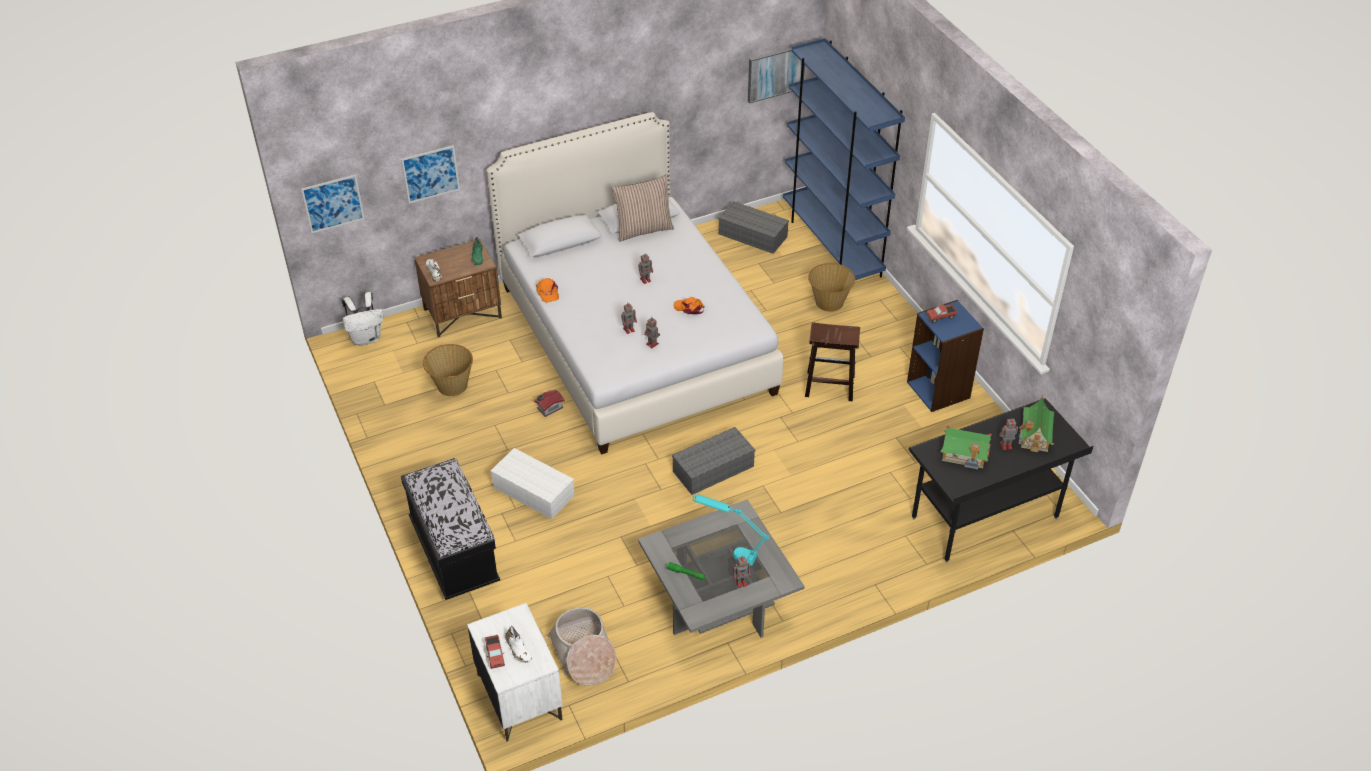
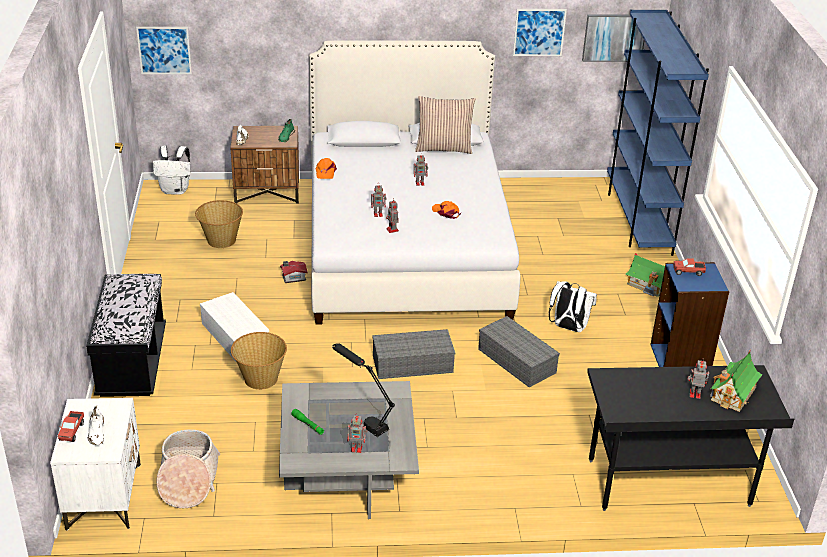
camera: 20 degrees right, 10 degrees down
picture [401,145,460,204] -> picture moved to [513,9,567,56]
turquoise table lamp [693,494,770,566] -> black table lamp [332,343,395,437]
grey storage box [718,201,789,254] -> grey storage box moved to [478,316,560,387]
brown stool [805,323,860,401] -> white backpack [549,281,597,332]
basket [808,263,855,312] -> basket moved to [231,332,287,390]
toy house [940,426,992,469] -> toy house moved to [625,253,665,297]

